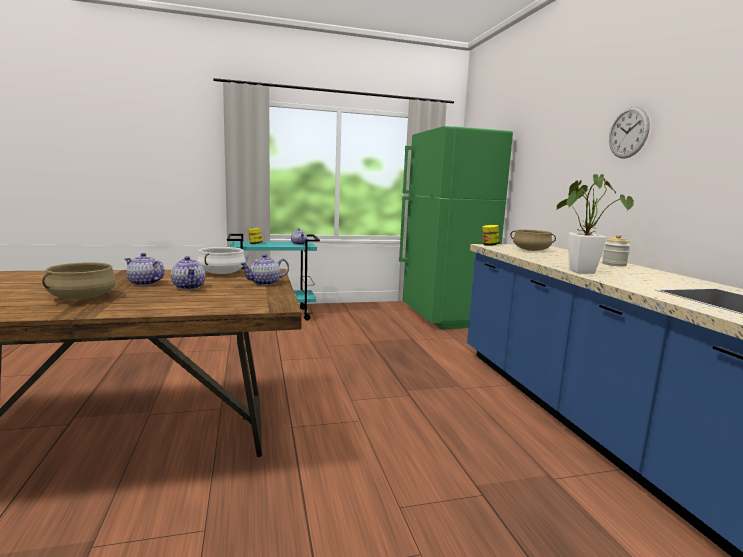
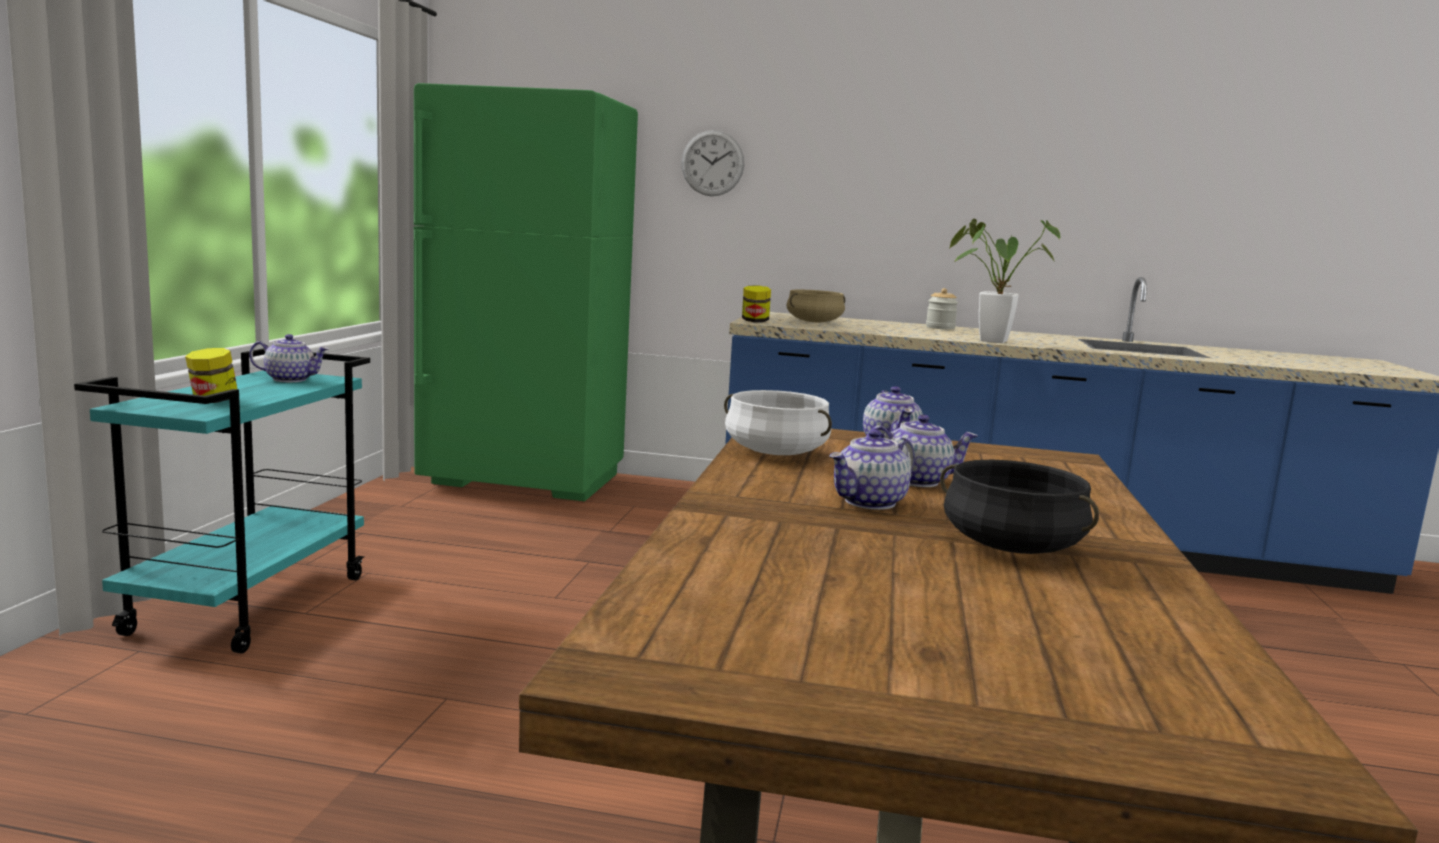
camera: 65 degrees left, 0 degrees up
beige cooking pot [42,262,116,300] -> black cooking pot [940,460,1099,554]
wall clock [609,106,650,159] -> wall clock moved to [681,130,744,196]

